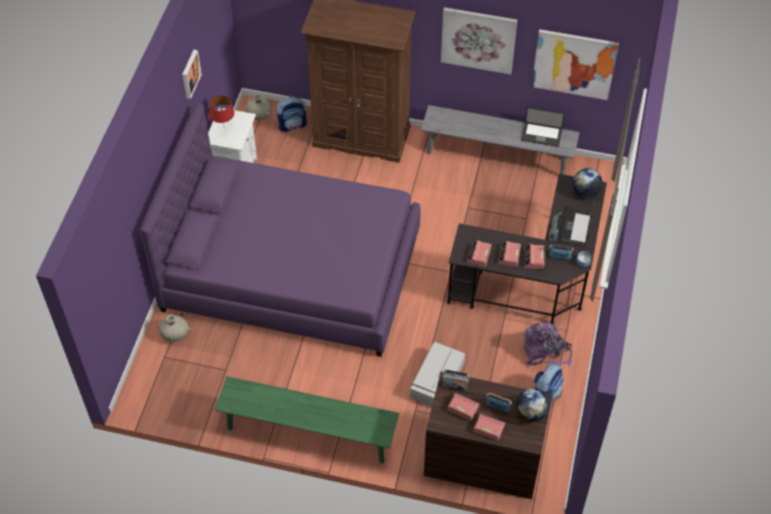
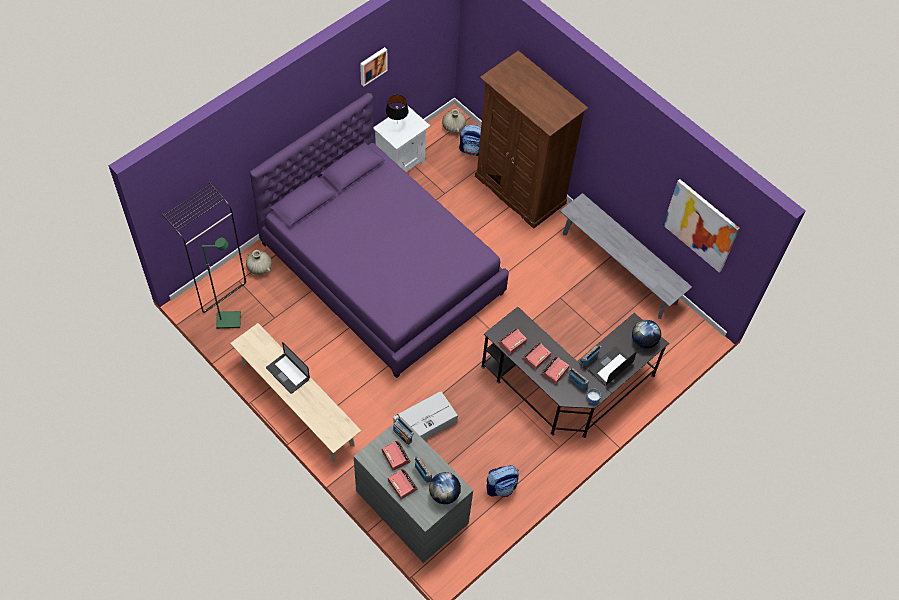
camera: 30 degrees right, 5 degrees up
red table lamp [209,96,234,126] -> black table lamp [386,95,409,120]
green bench [215,376,399,464] -> beige bench [230,323,361,462]
brown dresser [424,371,553,499] -> grey dresser [354,417,473,563]
picture [441,7,517,74] -> none
laptop [521,107,565,147] -> laptop moved to [266,342,310,394]
purple backpack [524,323,572,366] -> none
none -> black clothes rack [162,182,246,313]
none -> green floor lamp [202,237,241,329]

